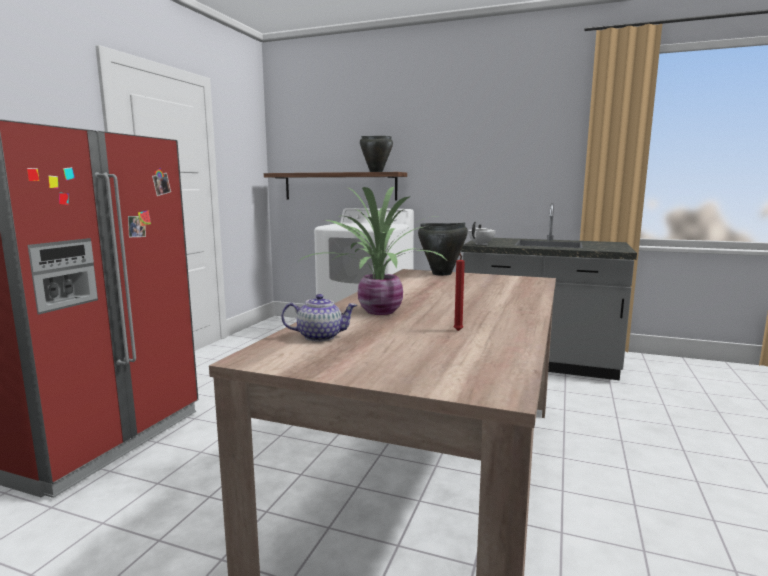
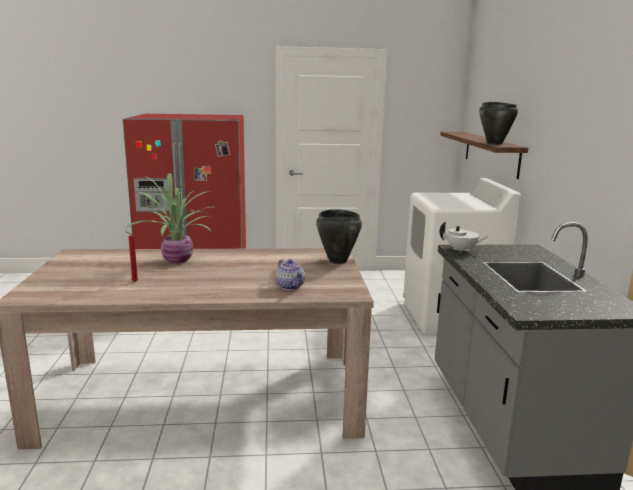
camera: 65 degrees right, 5 degrees up
teapot [281,294,357,342] -> teapot moved to [276,259,305,290]

